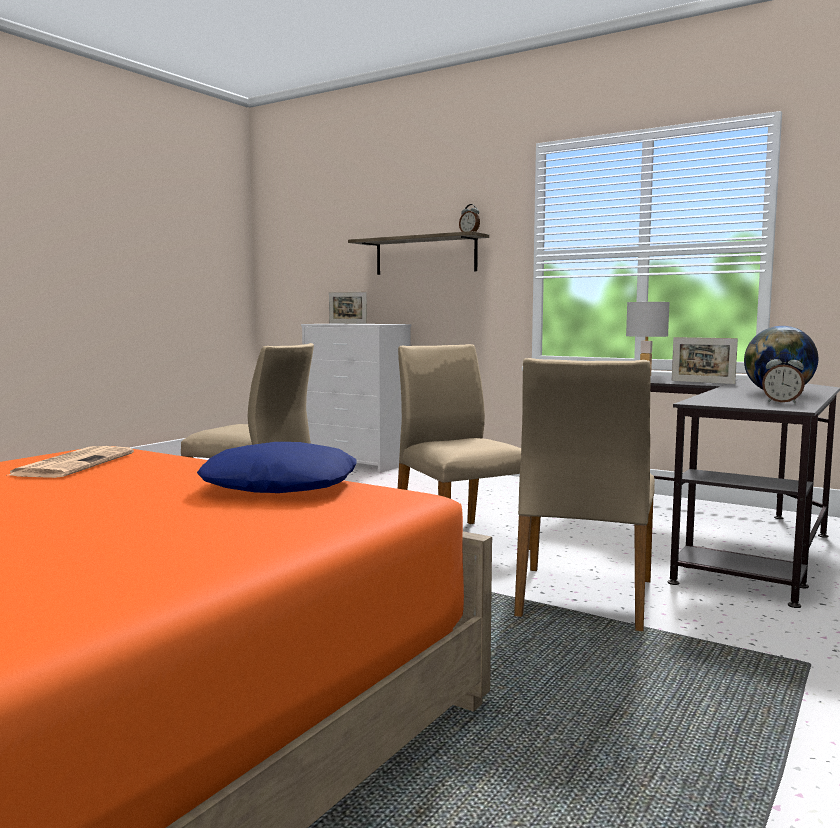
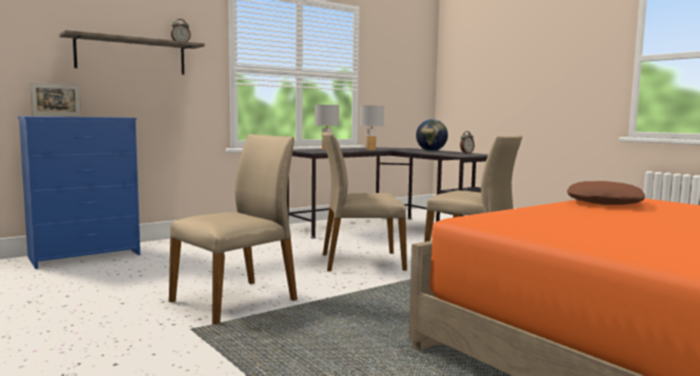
camera: 70 degrees left, 0 degrees up
newspaper [6,446,134,478] -> none
blue pillow [197,442,356,493] -> brown pillow [567,181,645,205]
white dresser [301,324,411,473] -> blue dresser [18,116,140,269]
picture frame [672,337,738,384] -> white table lamp [360,105,384,150]

